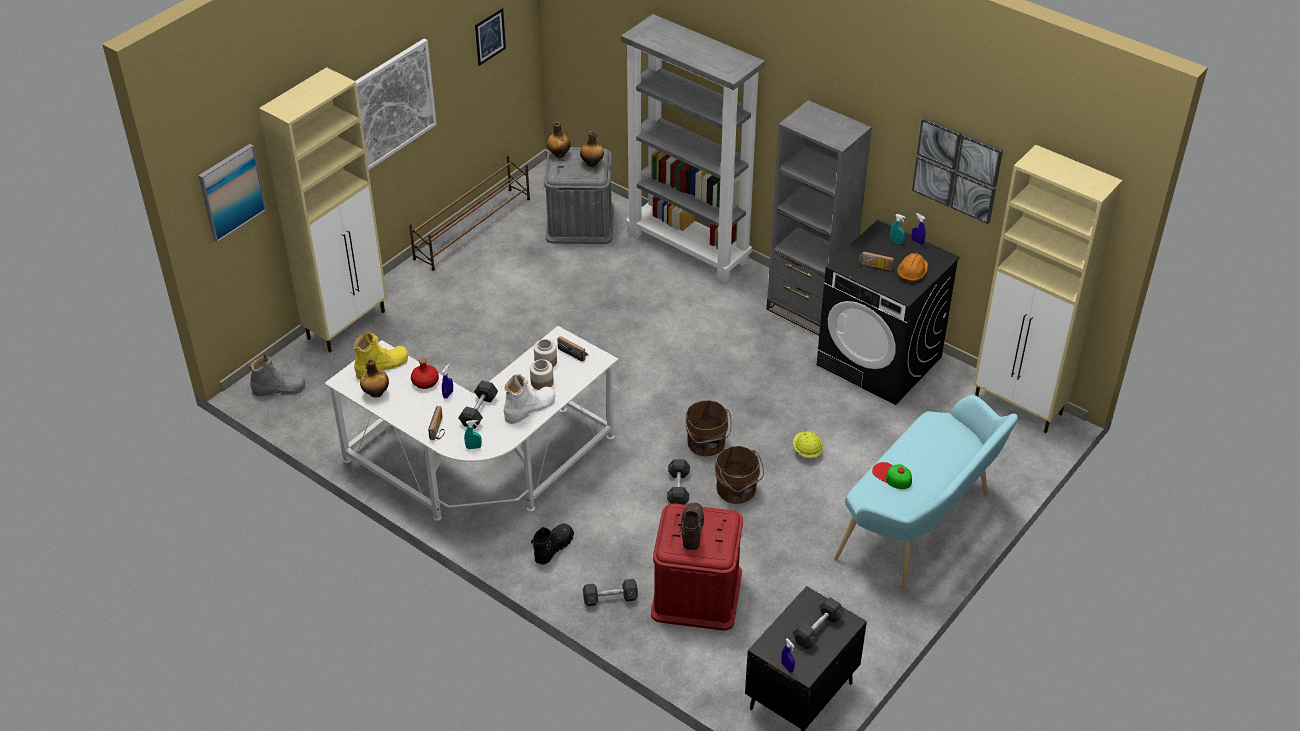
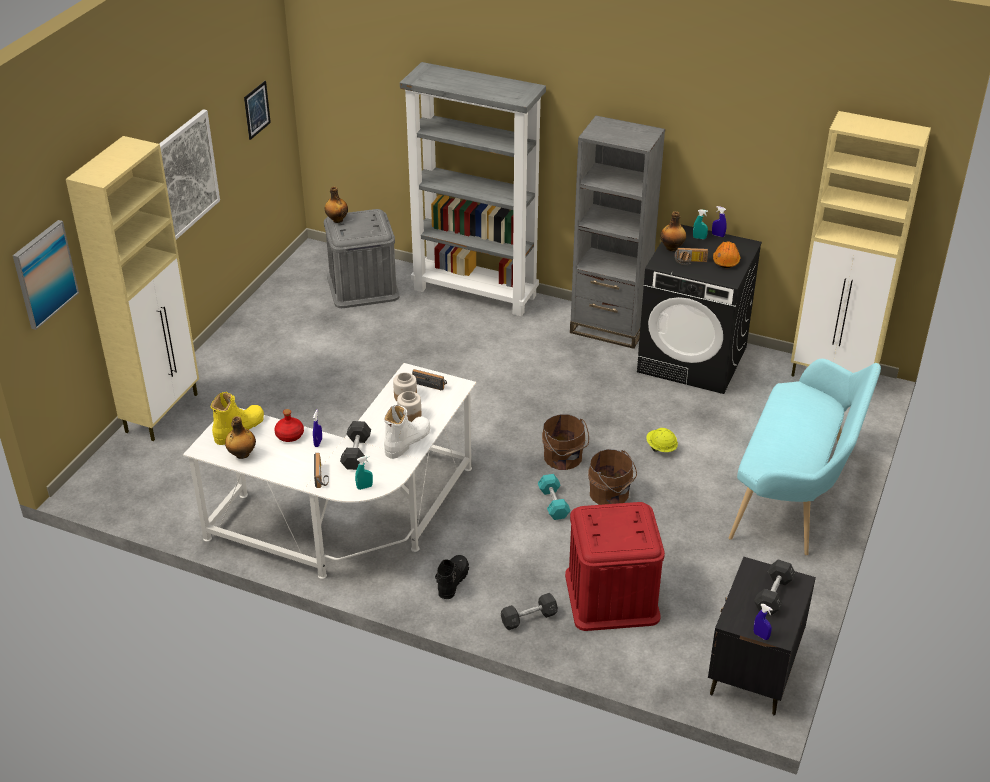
camera: 15 degrees left, 5 degrees down
grey boot [249,355,305,396] -> none
brown shoe rack [409,156,530,270] -> none
bottle [580,131,604,167] -> bottle moved to [660,211,686,251]
grey dumbbell [667,459,690,505] -> turquoise dumbbell [538,474,571,520]
brown boot [679,503,704,550] -> none
cap [872,462,912,489] -> none
picture [912,117,1003,224] -> none

